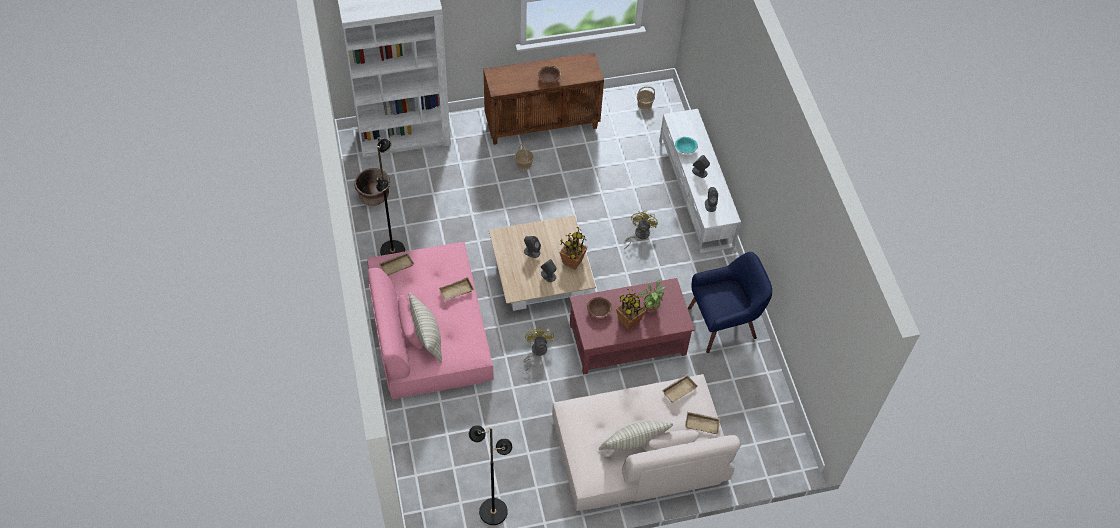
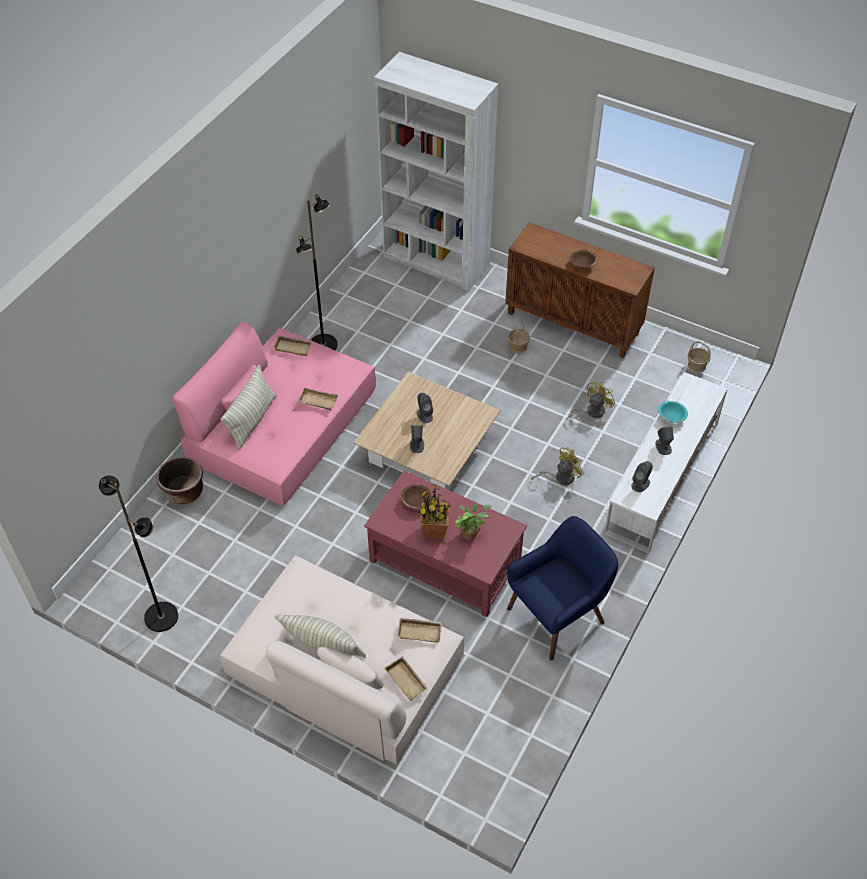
camera: 45 degrees right, 5 degrees down
brown planter [354,168,390,206] -> brown planter moved to [157,457,203,505]
yellow fan [523,327,554,371] -> yellow fan moved to [566,382,615,420]
potted plant [560,227,588,270] -> none
blue armchair [688,252,772,353] -> blue armchair turned 60 degrees counterclockwise [507,516,618,661]

